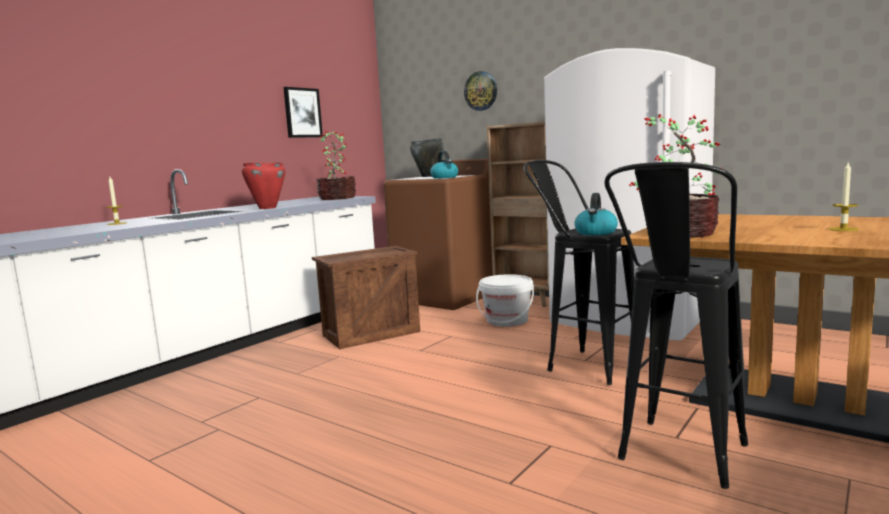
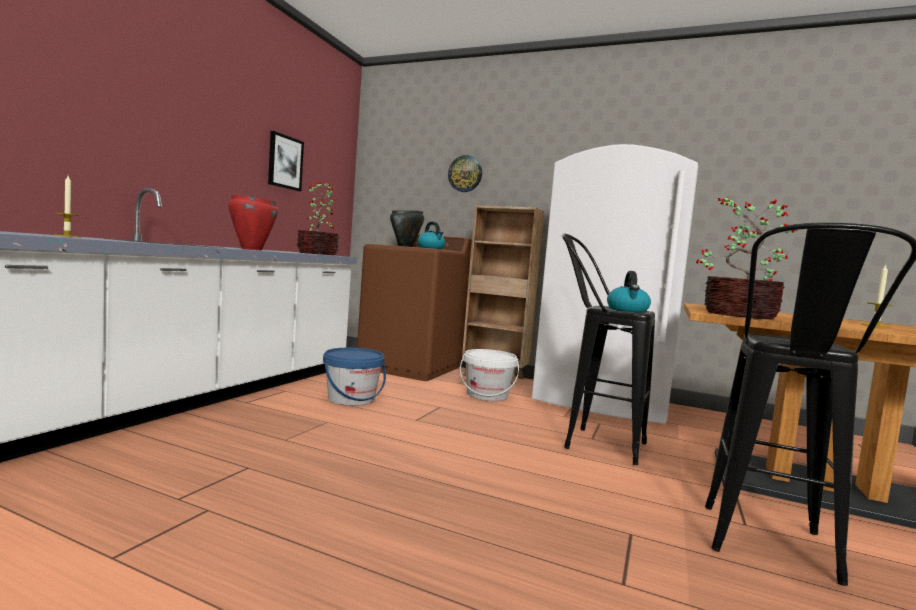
camera: 15 degrees left, 5 degrees down
crate [312,246,420,349] -> blue bucket [323,348,386,406]

